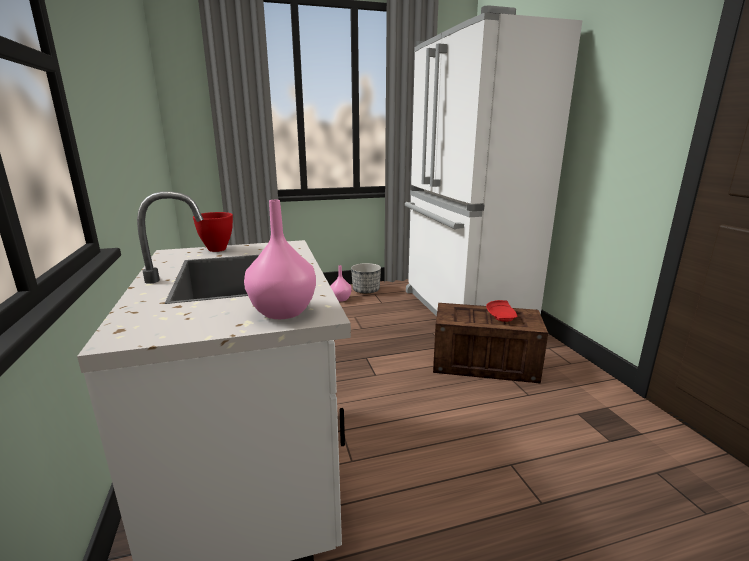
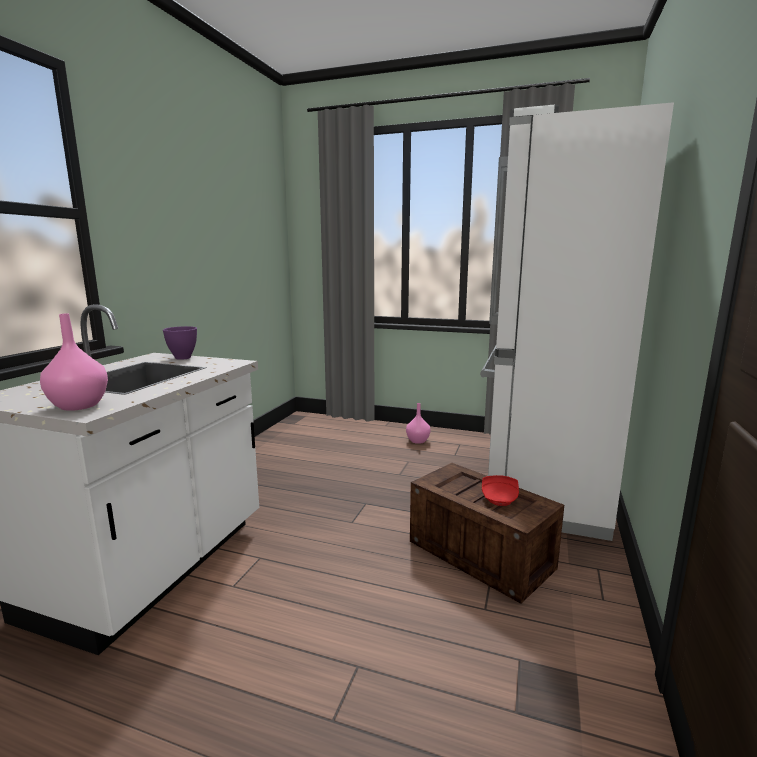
camera: 35 degrees right, 5 degrees down
red bowl [193,212,233,252] -> purple bowl [163,326,197,360]
planter [351,263,381,294] -> none

